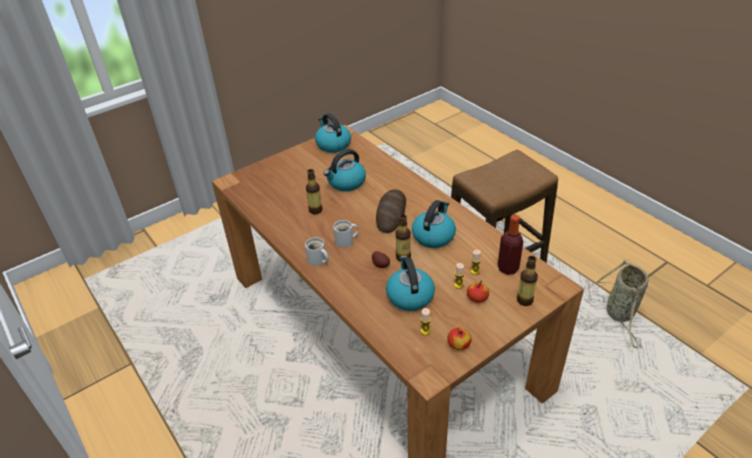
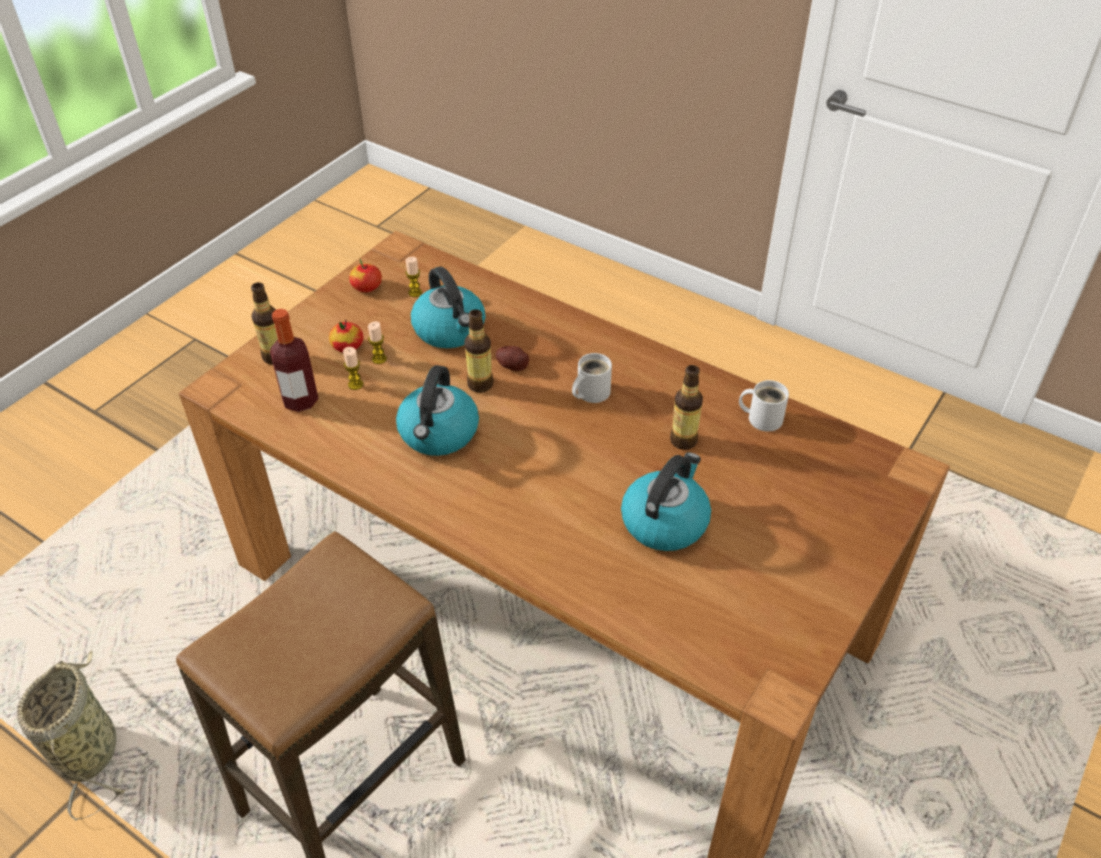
camera: 160 degrees right, 5 degrees up
white mug [305,237,329,266] -> white mug moved to [739,380,789,432]
kettle [315,113,351,153] -> none
bread [376,189,406,233] -> none

